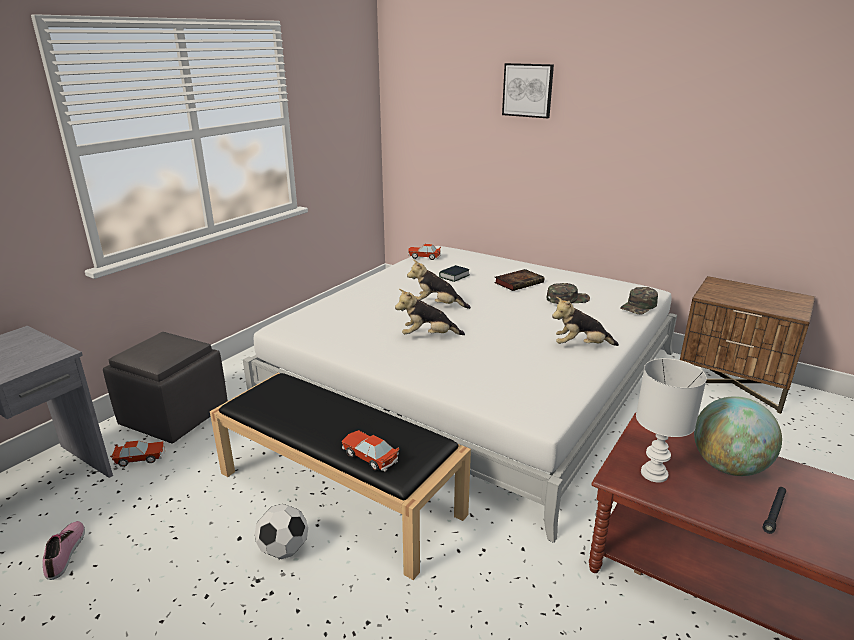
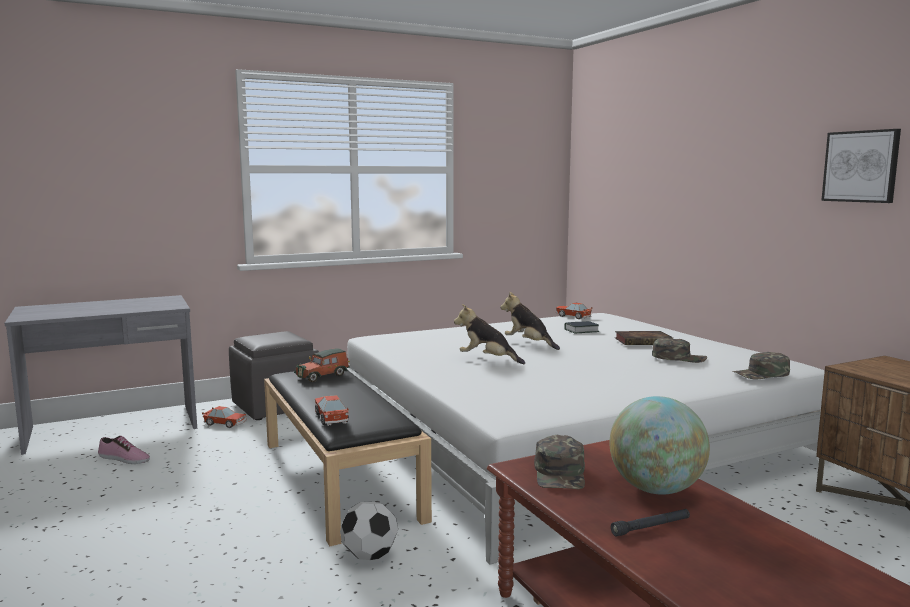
camera: 30 degrees right, 15 degrees down
shoe [42,521,85,580] -> shoe turned 90 degrees clockwise [98,436,150,464]
football [255,504,308,559] -> football moved to [340,502,398,560]
picture [502,63,554,118] -> picture moved to [821,129,901,203]
plush toy [552,297,619,346] -> none
white table lamp [636,358,707,483] -> green cap [534,435,585,489]
none -> toy car [294,348,350,382]

